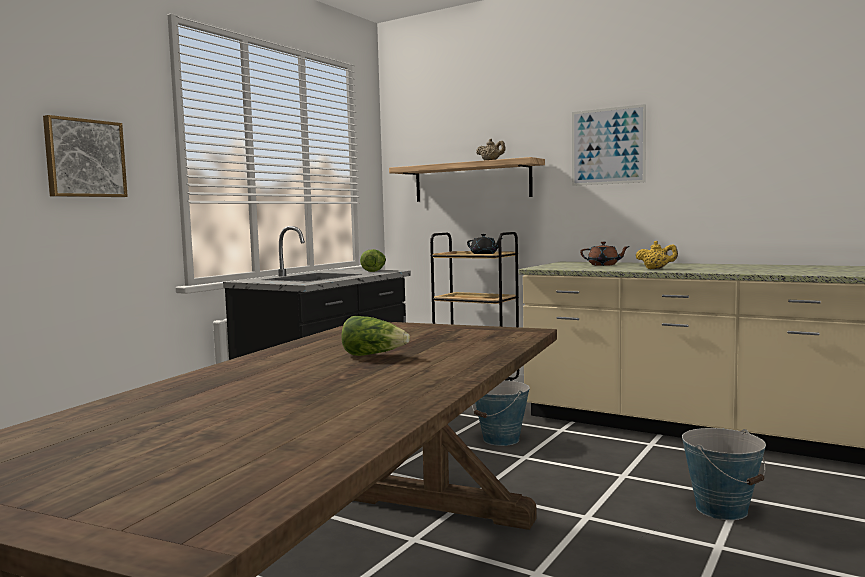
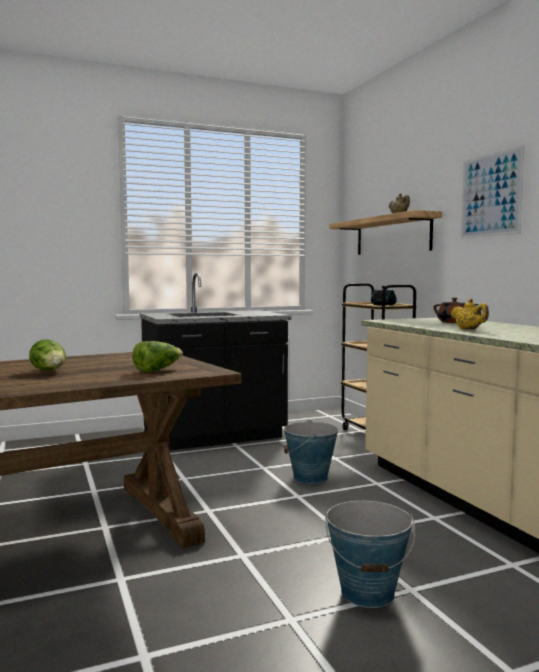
camera: 35 degrees right, 0 degrees up
picture [43,115,128,197] -> none
lettuce [360,249,386,272] -> lettuce moved to [132,341,183,372]

